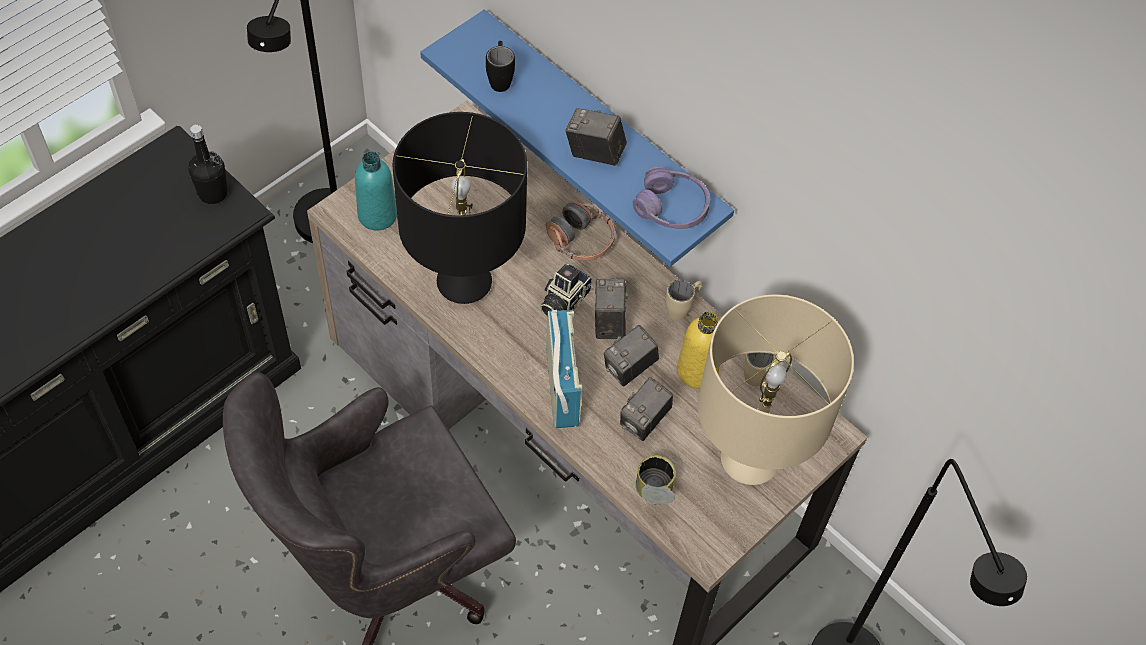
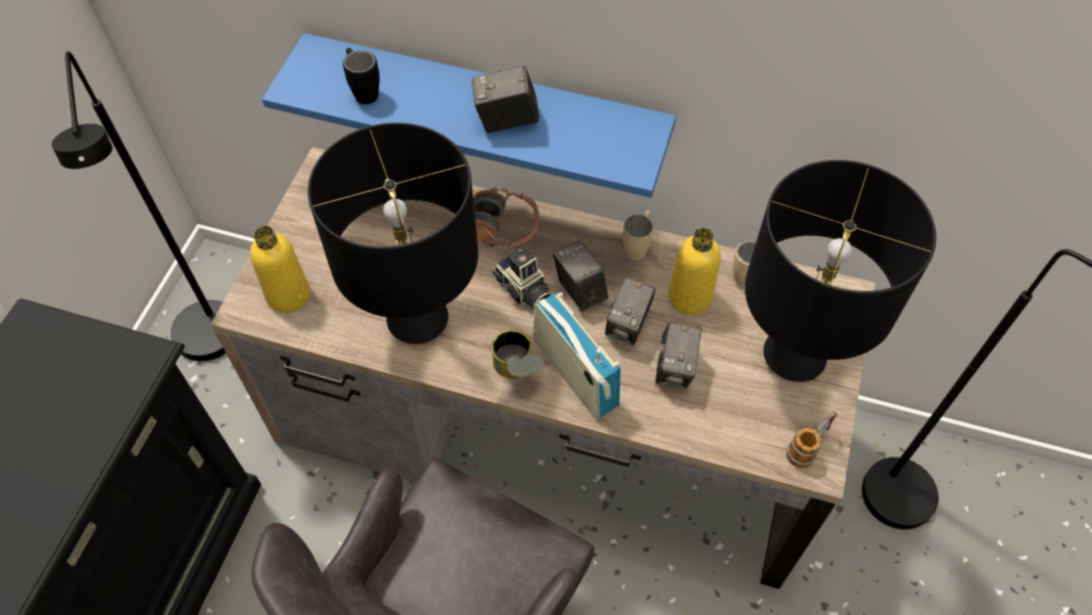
camera: 25 degrees left, 0 degrees up
black bottle [188,124,228,204] -> none
turquoise bottle [355,151,397,230] -> yellow bottle [250,226,310,313]
camera [540,264,592,318] -> camera turned 45 degrees counterclockwise [492,249,553,310]
purple headphones [633,166,711,229] -> none
can [635,455,676,505] -> can moved to [491,329,544,379]
beige table lamp [698,295,854,485] -> black table lamp [745,160,936,382]
none -> mug [786,411,837,468]

